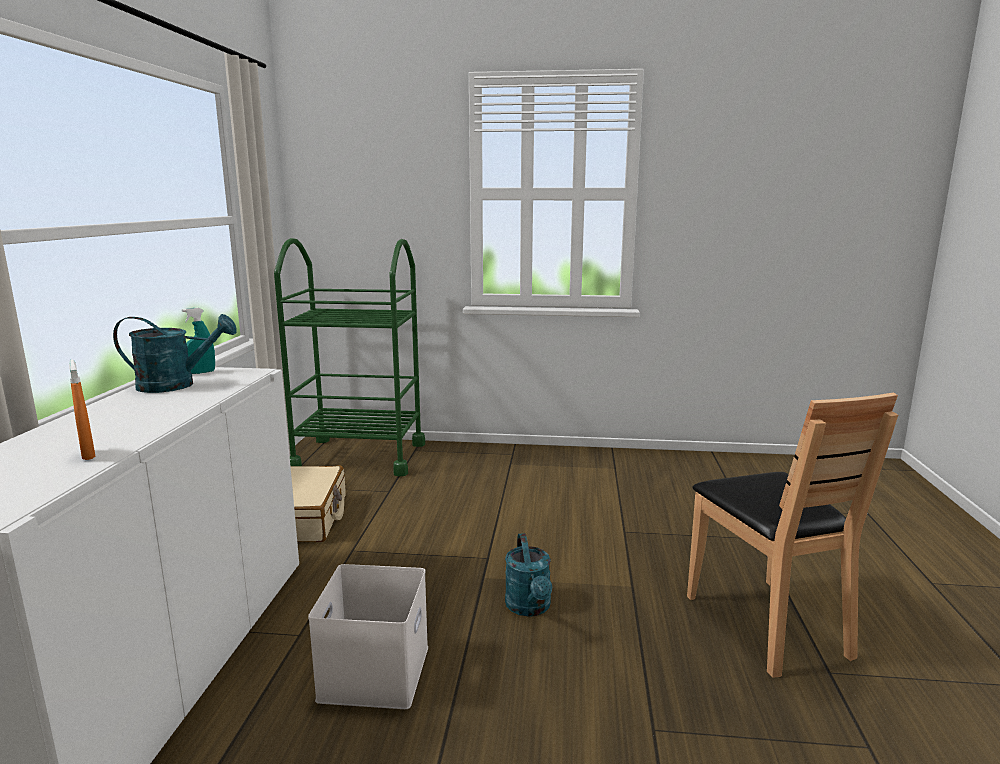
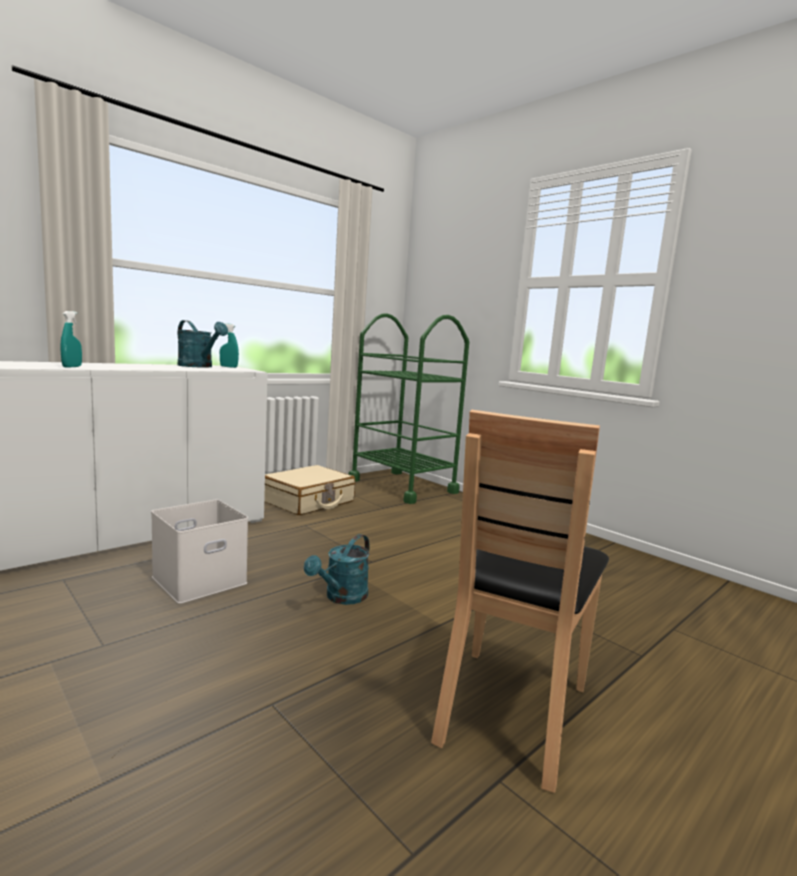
camera: 40 degrees right, 5 degrees down
orange spray bottle [69,359,96,460] -> turquoise spray bottle [60,311,82,368]

